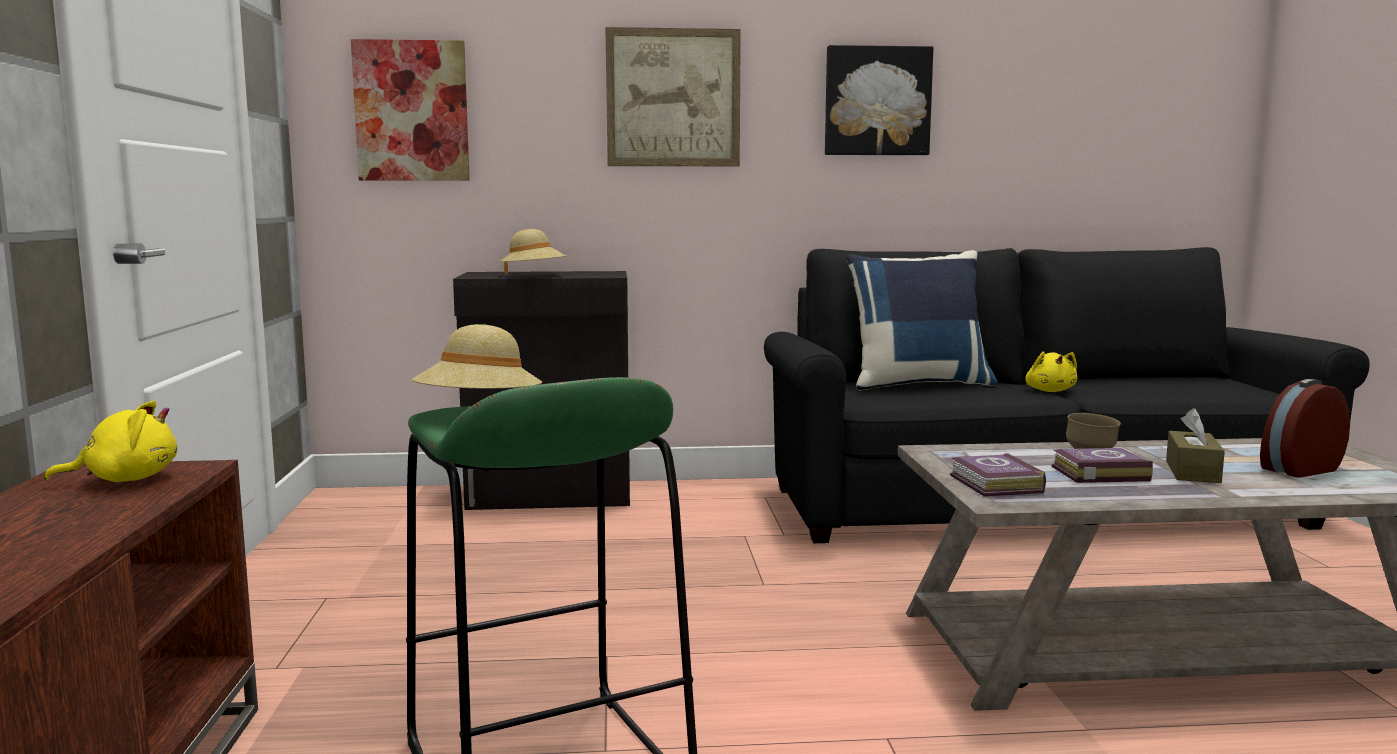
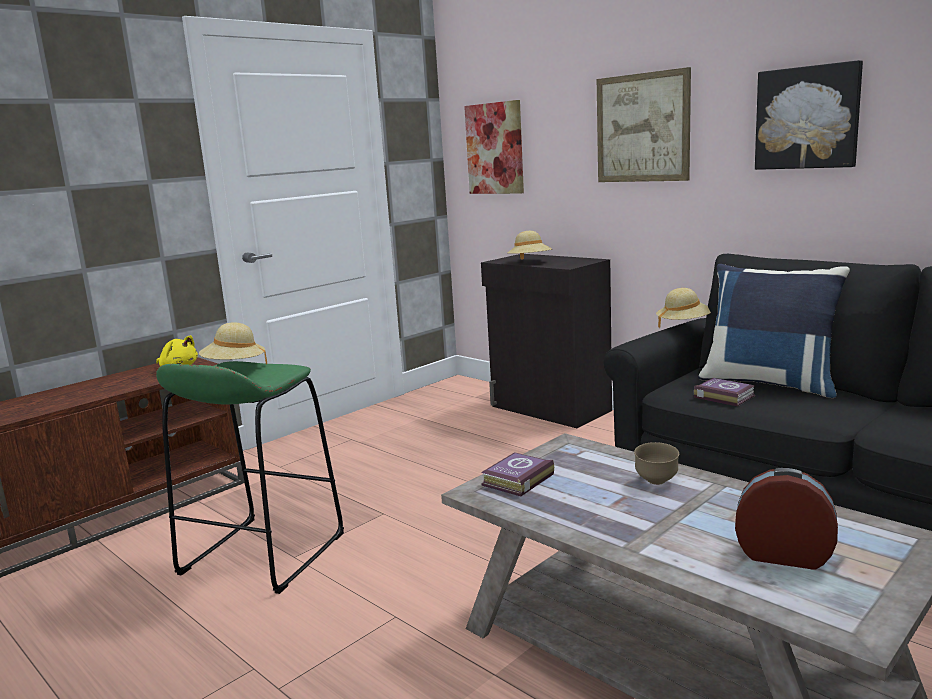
camera: 50 degrees right, 5 degrees up
yellow plush toy [1025,351,1078,392] -> none
book [1052,448,1153,483] -> book moved to [694,378,755,406]
brown tissue box [1166,408,1225,483] -> none
none -> beige hat [656,288,711,328]

